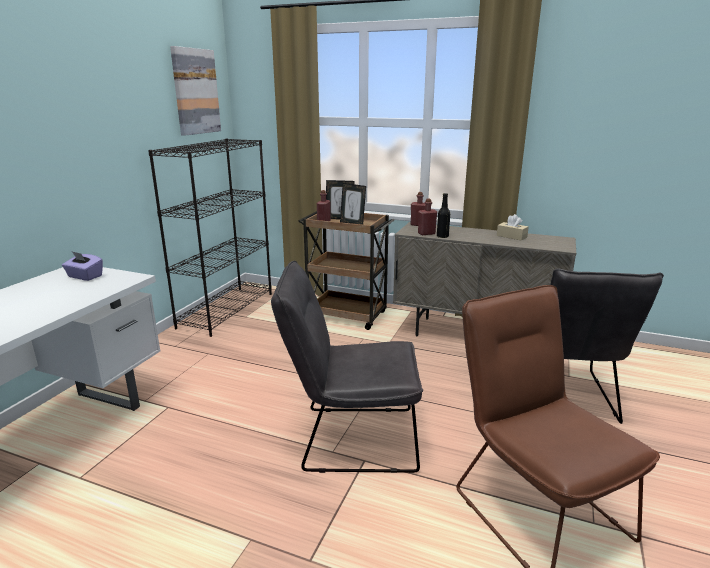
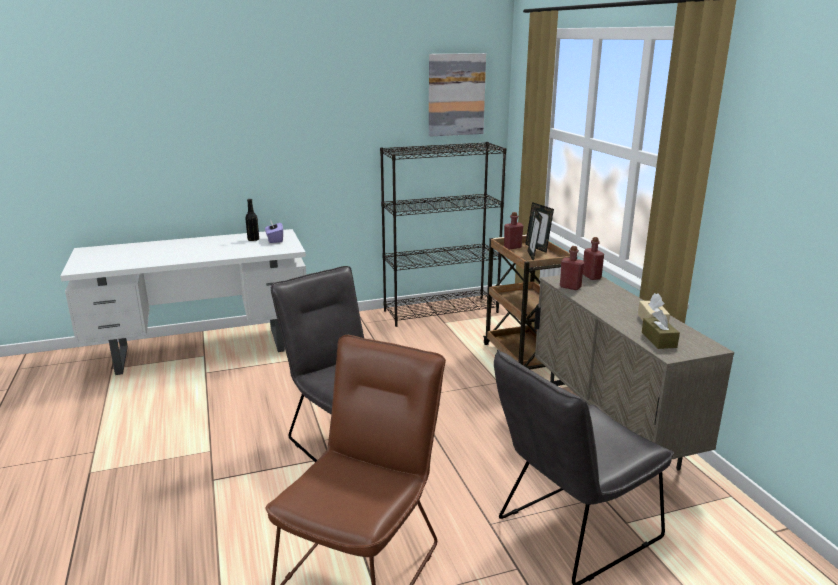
camera: 50 degrees right, 0 degrees up
black bottle [437,193,450,238] -> black bottle moved to [245,199,259,241]
none -> brown tissue box [642,310,680,349]

